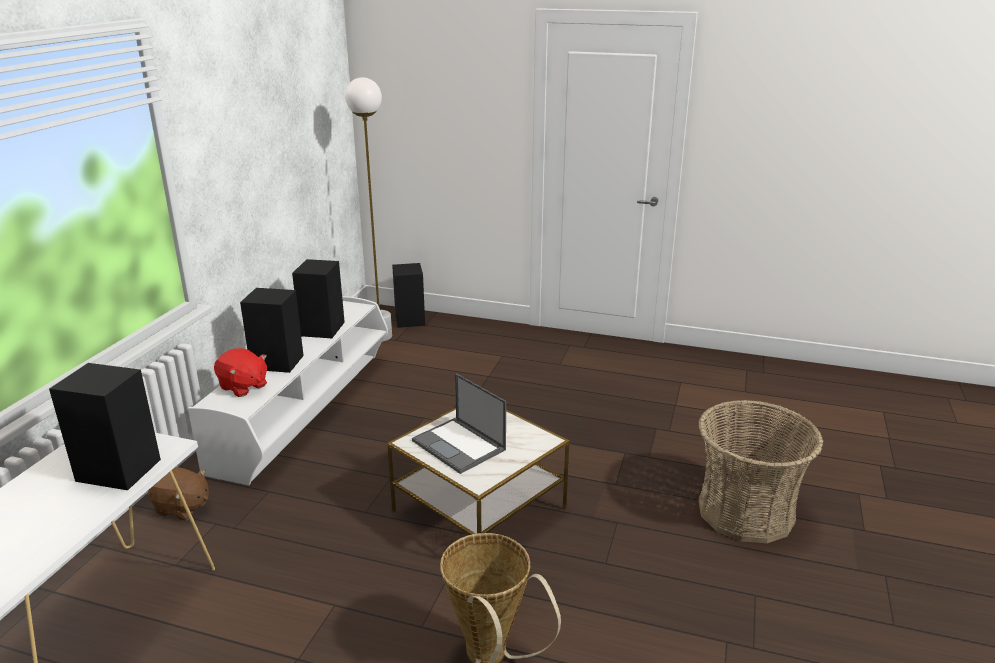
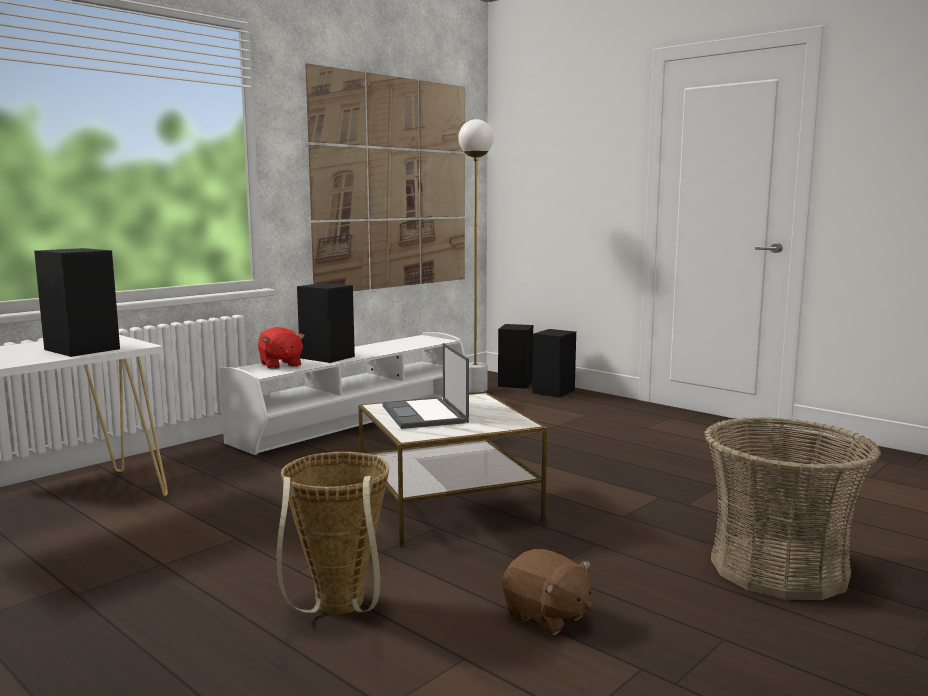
camera: 25 degrees right, 15 degrees down
brown plush toy [148,467,209,521] -> brown plush toy moved to [502,549,592,635]
black speaker [292,259,345,338] -> black speaker moved to [532,329,576,398]
none -> picture [305,63,465,291]

